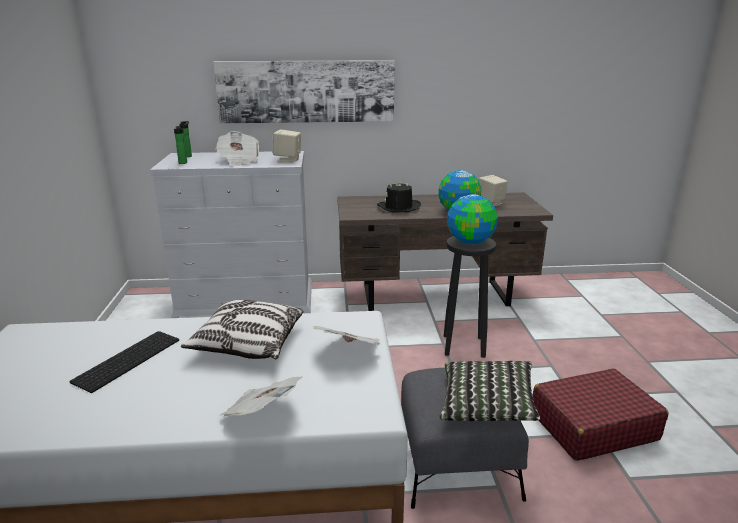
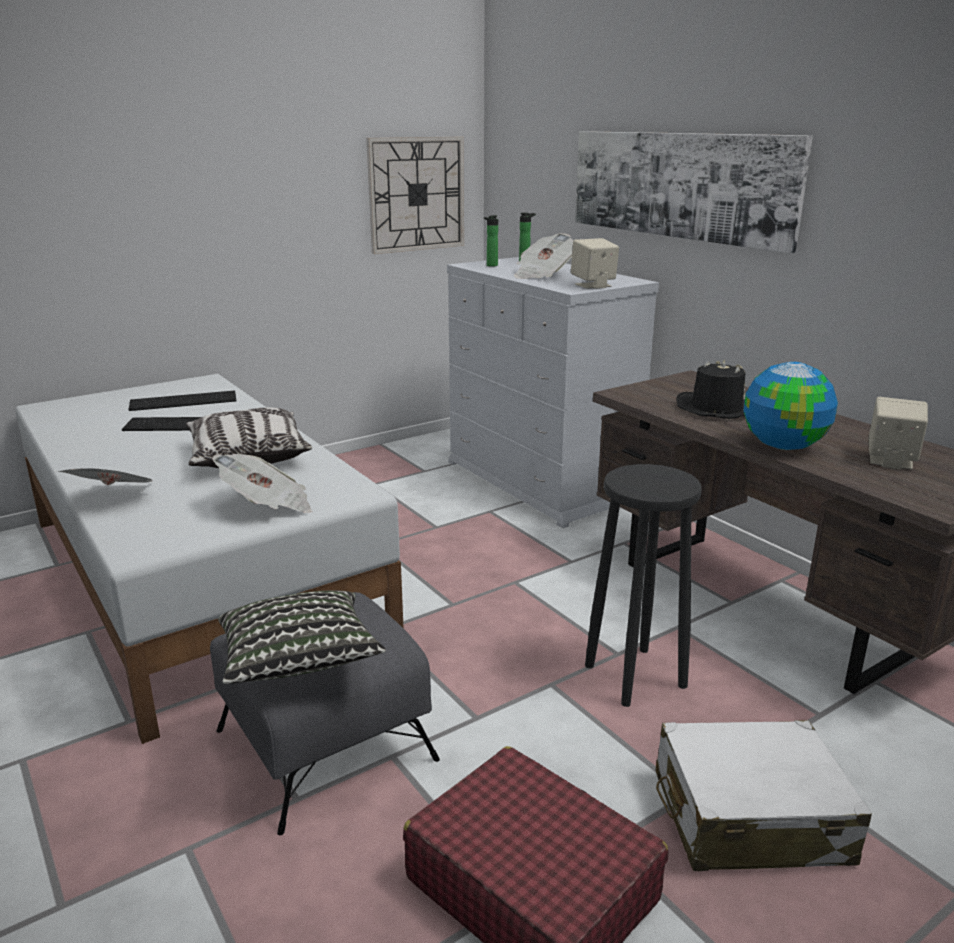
camera: 60 degrees right, 0 degrees up
globe [447,194,498,244] -> none
none -> keyboard [129,391,237,411]
none -> wall clock [366,137,464,254]
none -> white suitcase [656,720,872,871]

